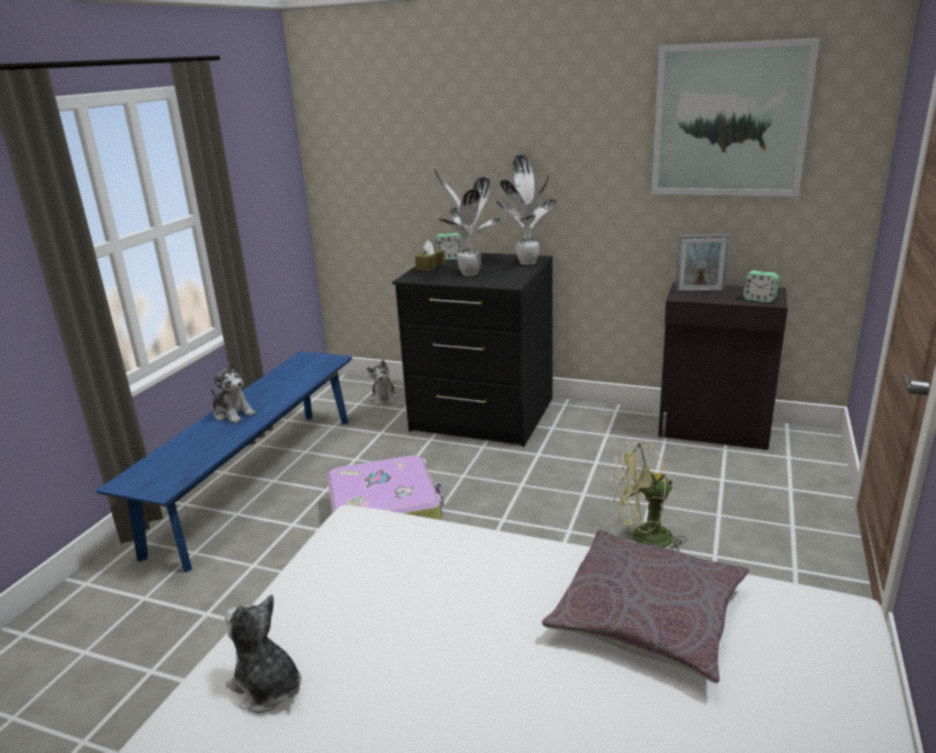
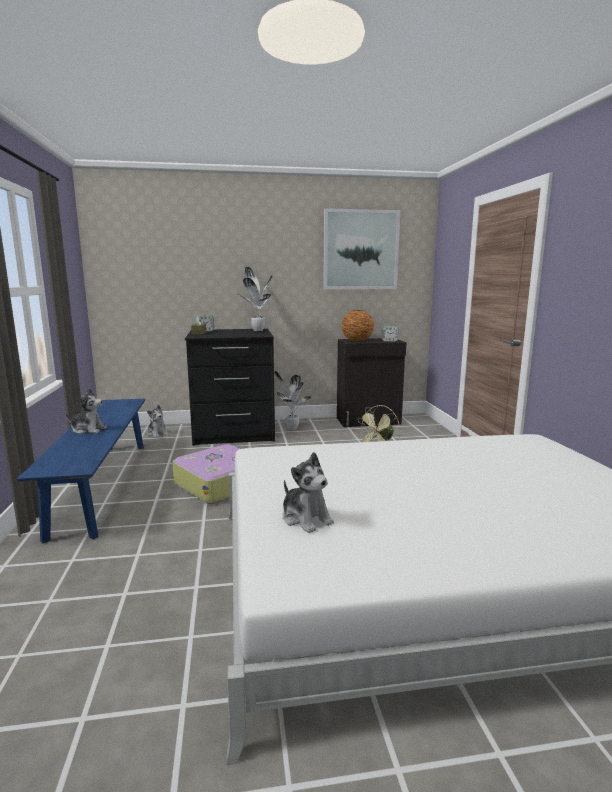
camera: 30 degrees left, 10 degrees down
plush toy [225,594,301,713] -> plush toy turned 135 degrees counterclockwise [283,452,334,533]
potted plant [434,168,501,276] -> potted plant moved to [274,371,311,430]
grey pillow [542,530,749,683] -> none
picture frame [675,234,730,293] -> vase [341,310,374,342]

